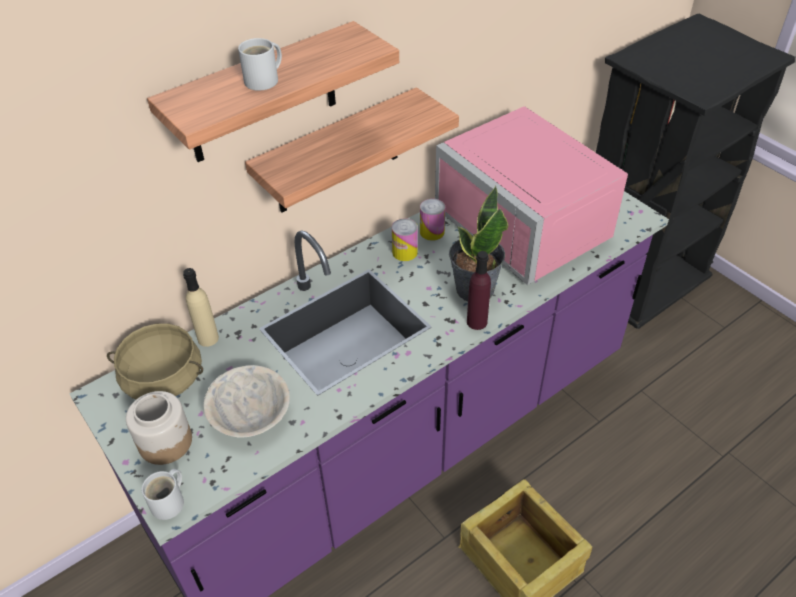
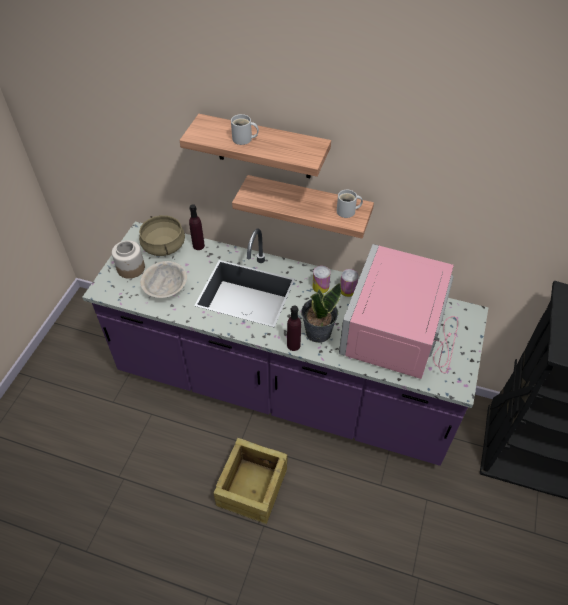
camera: 55 degrees right, 5 degrees up
white mug [141,469,184,520] -> white mug moved to [337,190,363,218]
beige bottle [183,268,219,347] -> purple bottle [189,204,205,250]

